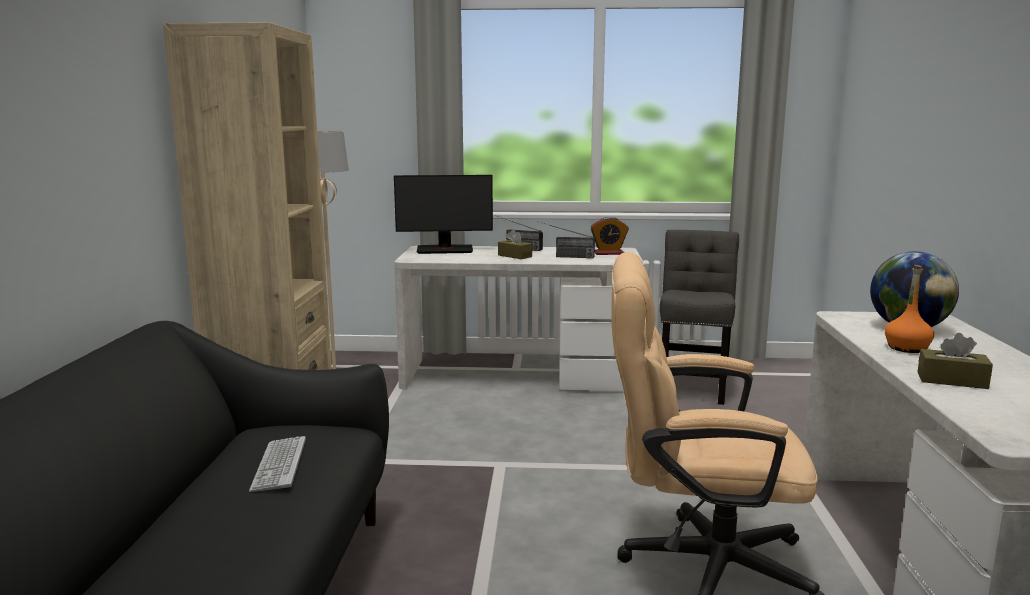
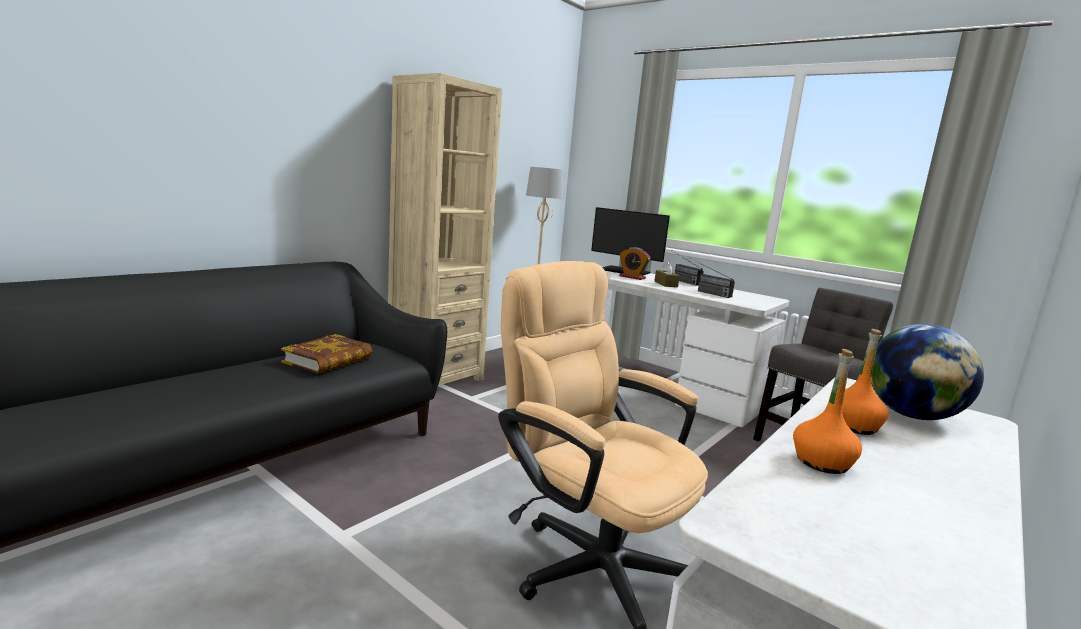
camera: 35 degrees right, 0 degrees up
keyboard [249,436,306,492] -> book [281,334,372,374]
alarm clock [590,217,629,255] -> alarm clock moved to [619,247,651,280]
brown tissue box [918,333,993,389] -> orange bottle [793,349,862,474]

